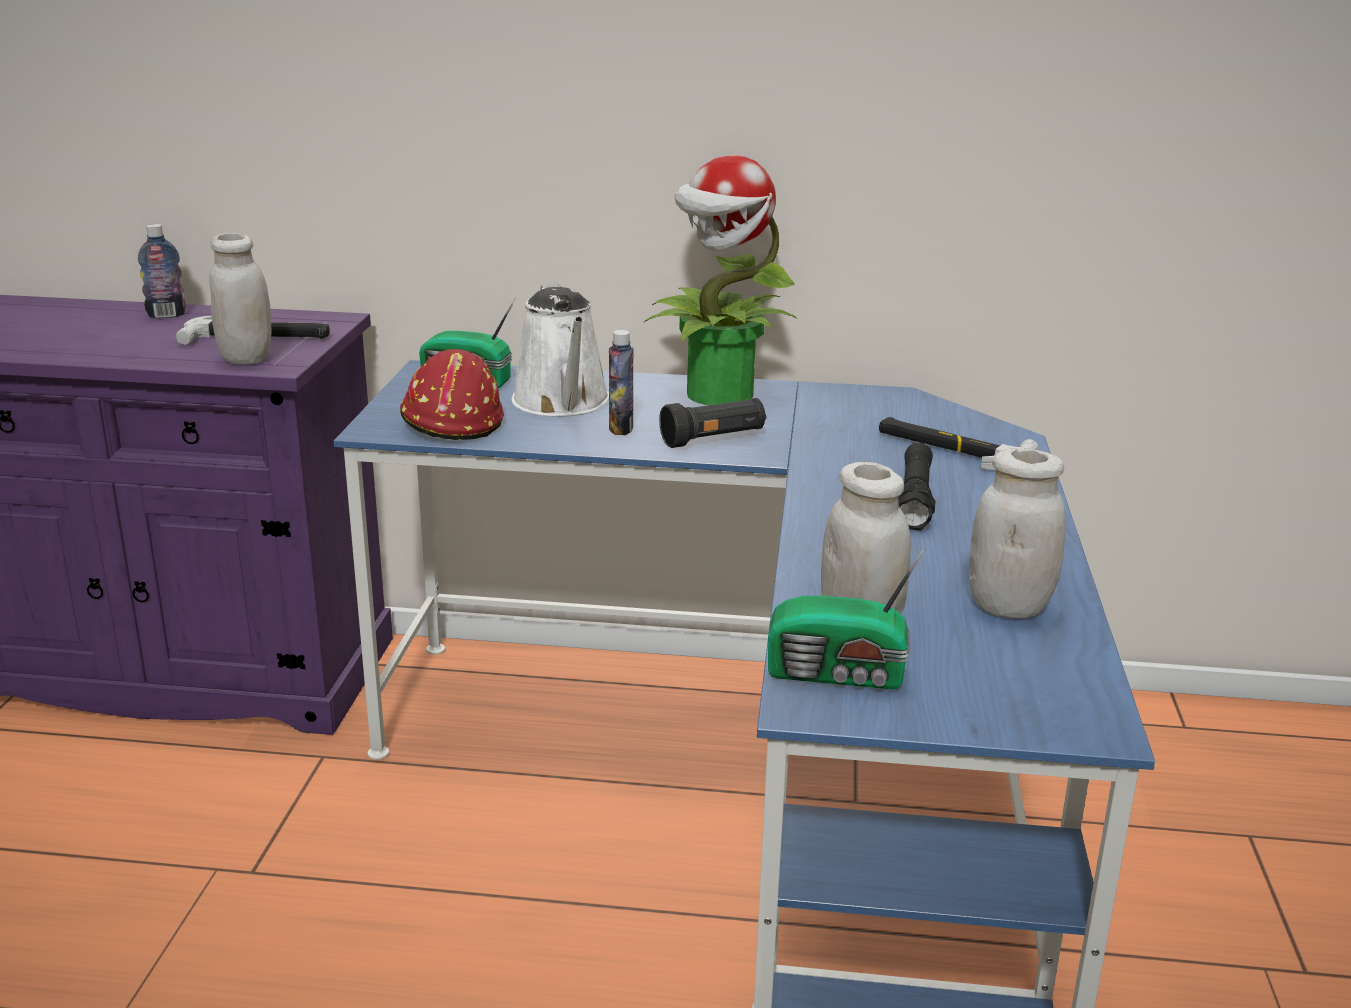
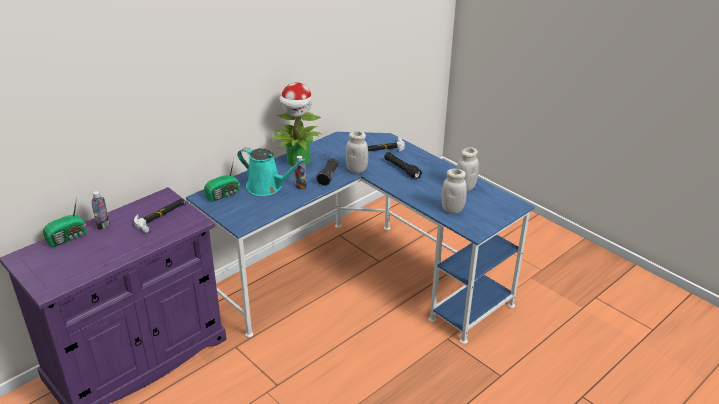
camera: 50 degrees left, 10 degrees up
white jar [209,233,272,365] -> white jar moved to [346,131,368,173]
red hard hat [400,349,504,440] -> none
white watering can [512,284,609,416] -> turquoise watering can [238,147,307,196]
radio [768,547,925,689] -> radio moved to [43,197,87,247]

